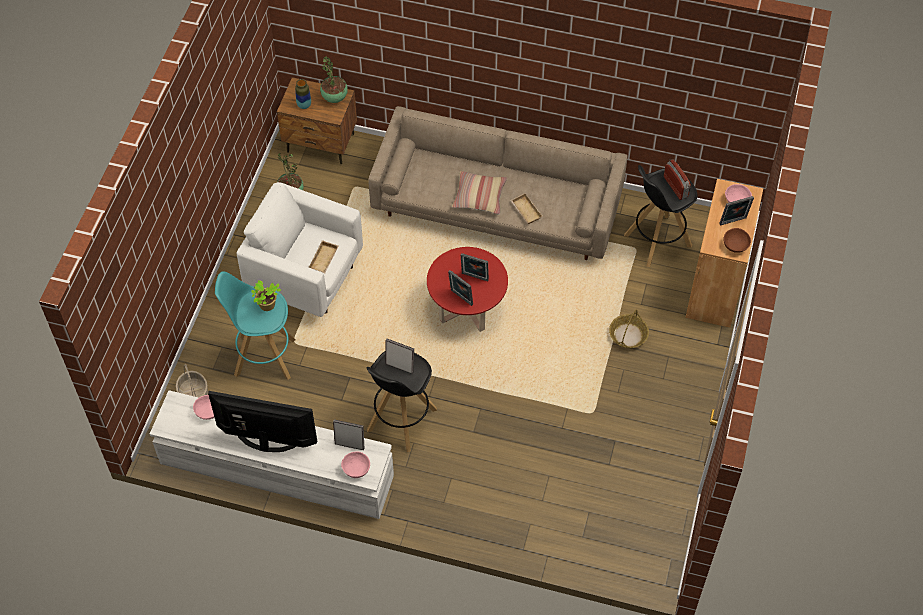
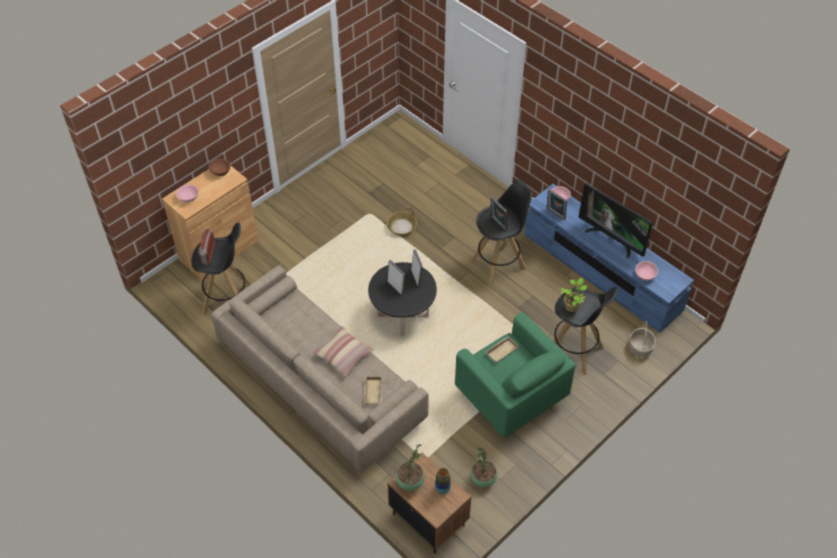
camera: 150 degrees left, 5 degrees down
white tv stand [150,390,394,519] -> blue tv stand [524,184,694,333]
turquoise stool [215,271,296,380] -> black stool [553,287,618,375]
white armchair [237,182,363,317] -> green armchair [455,313,576,438]
red coffee table [427,247,508,332] -> black coffee table [368,262,437,336]
beige tray [510,193,543,224] -> beige tray moved to [365,376,382,405]
basket [609,309,649,348] -> basket moved to [386,207,417,236]
picture frame [719,196,754,226] -> none

